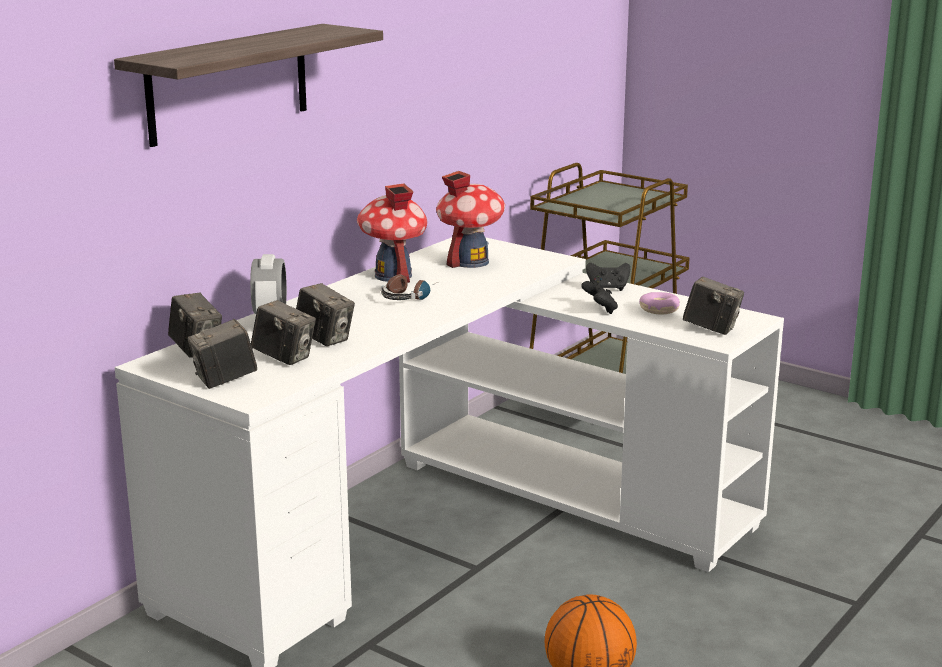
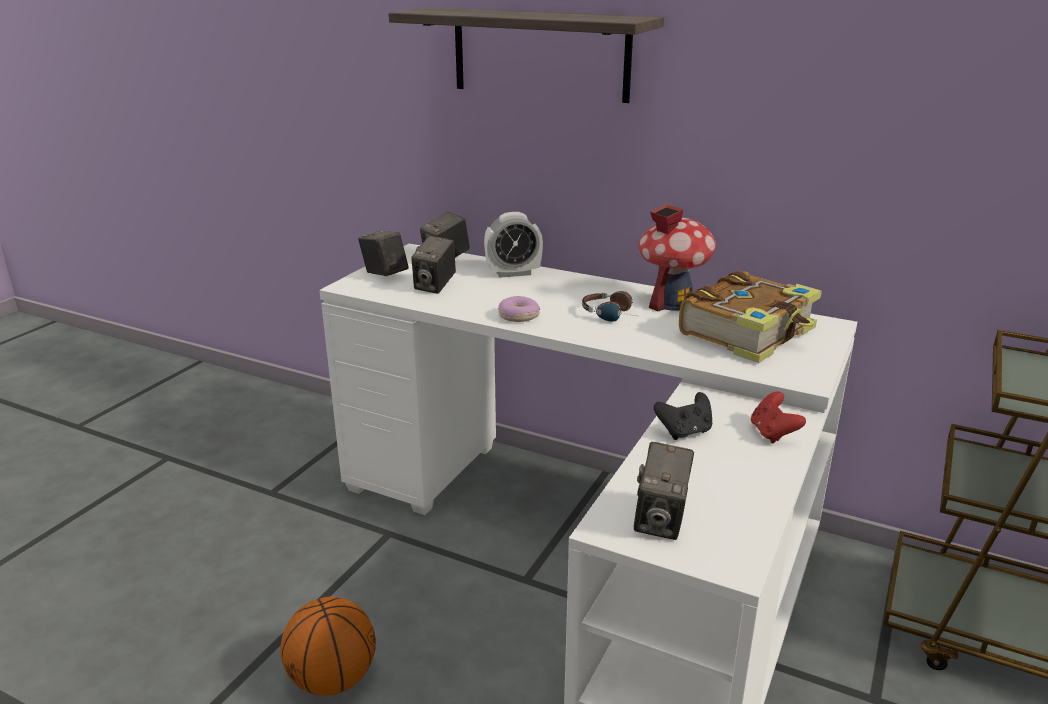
camera: 80 degrees right, 5 degrees up
camera [296,283,355,346] -> none
toy house [436,171,505,268] -> book [679,271,822,363]
black game controller [586,263,630,291] -> red game controller [751,391,806,444]
donut [639,292,680,314] -> donut moved to [498,296,540,322]

